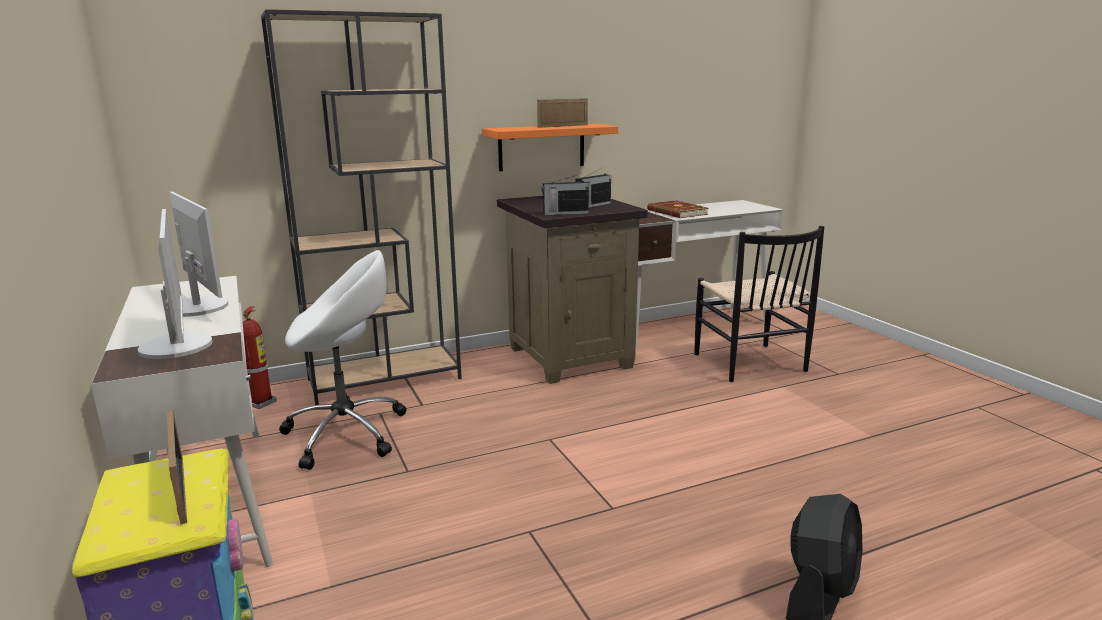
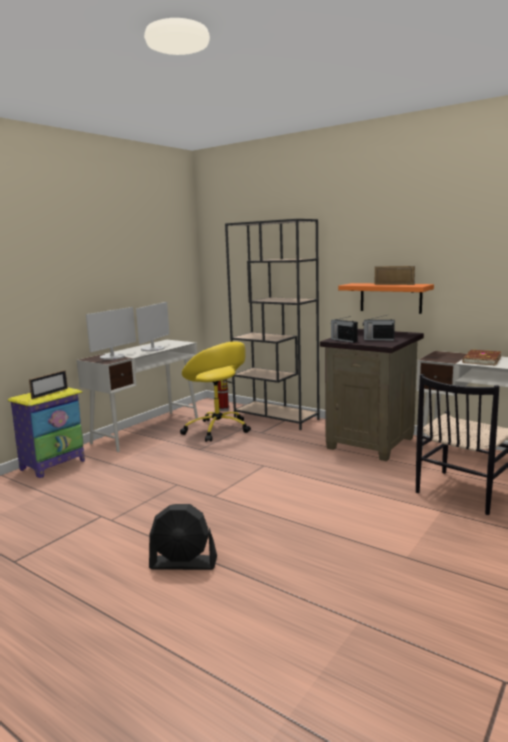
camera: 60 degrees right, 5 degrees down
white office chair [279,250,407,470] -> yellow office chair [180,341,251,442]

